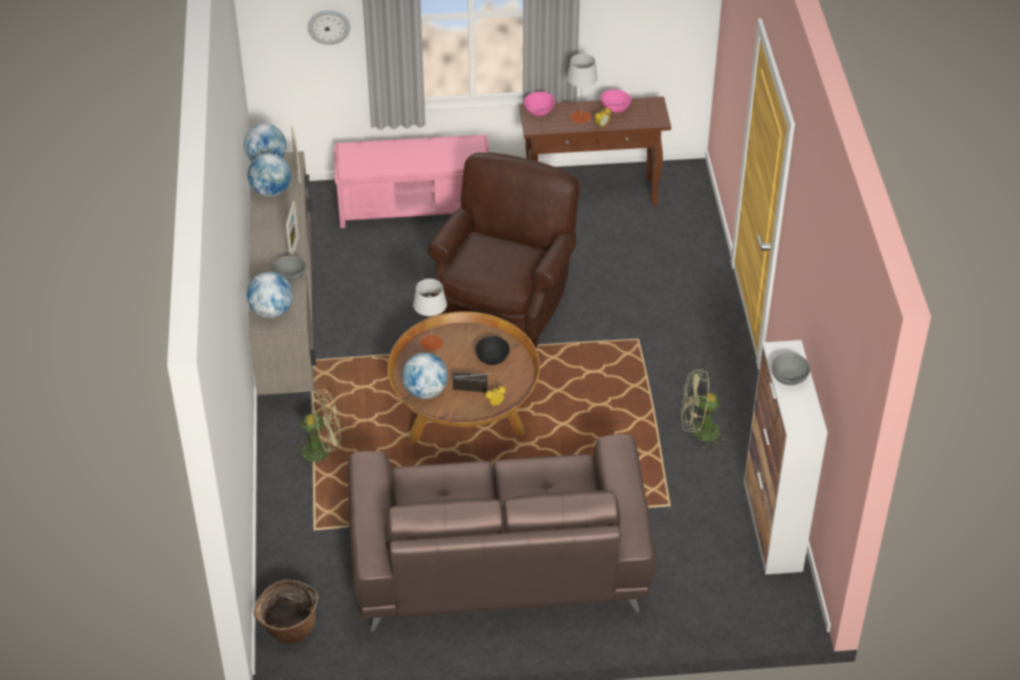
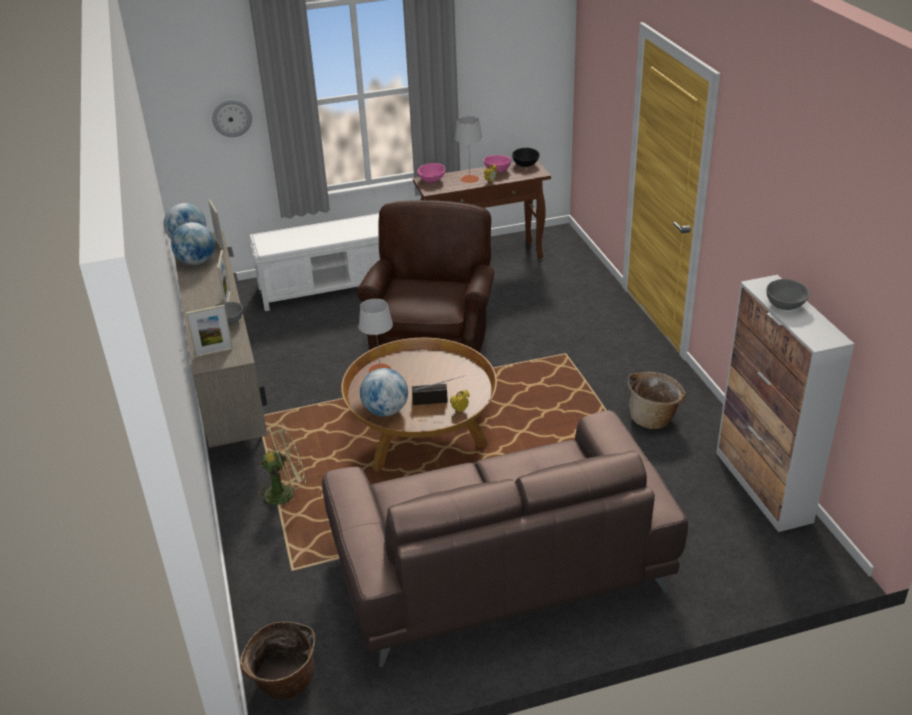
camera: 10 degrees left, 10 degrees down
globe [246,272,293,318] -> picture frame [186,305,233,358]
pink bench [334,134,490,228] -> white bench [249,213,380,311]
black bowl [475,336,510,365] -> black bowl moved to [512,148,540,167]
green fan [681,370,728,449] -> basket [628,372,685,429]

